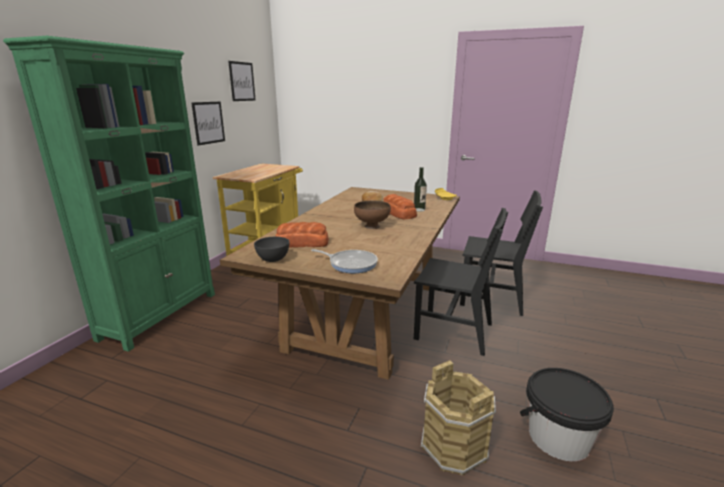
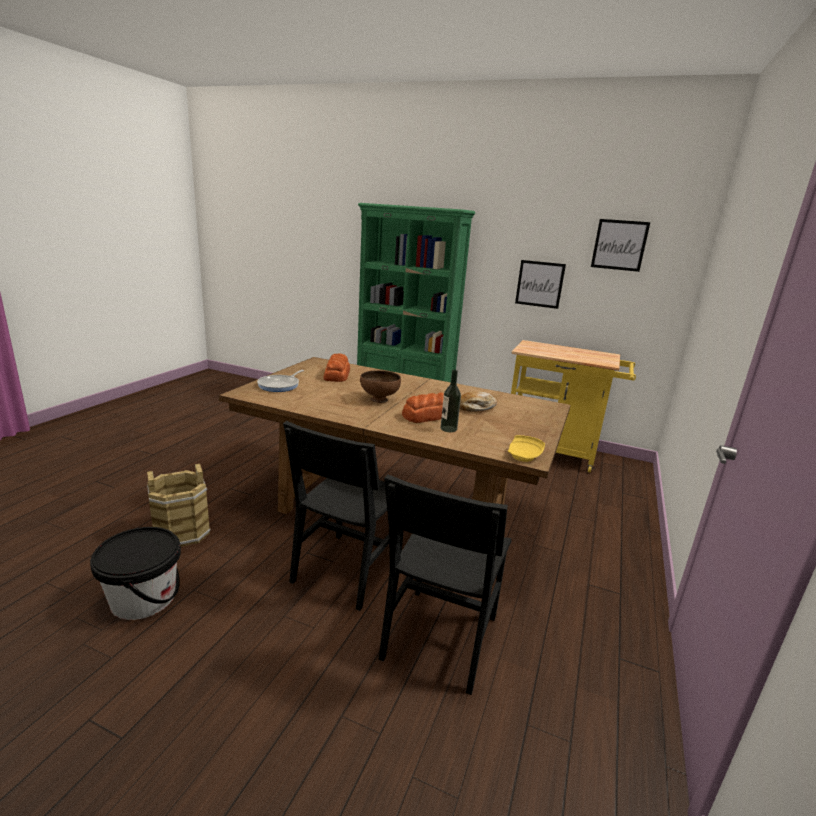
camera: 90 degrees right, 0 degrees up
grey bowl [254,237,289,262] -> none

